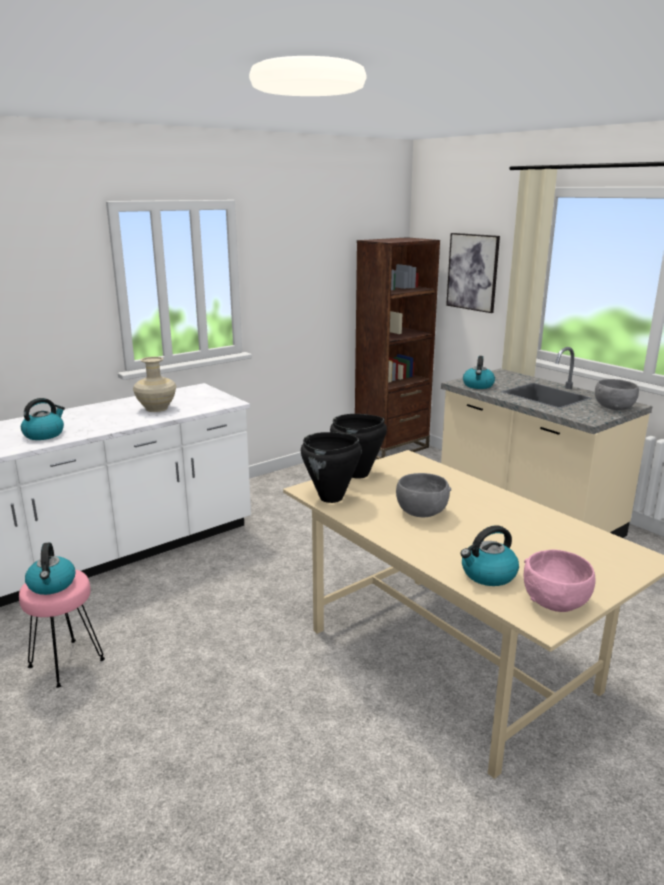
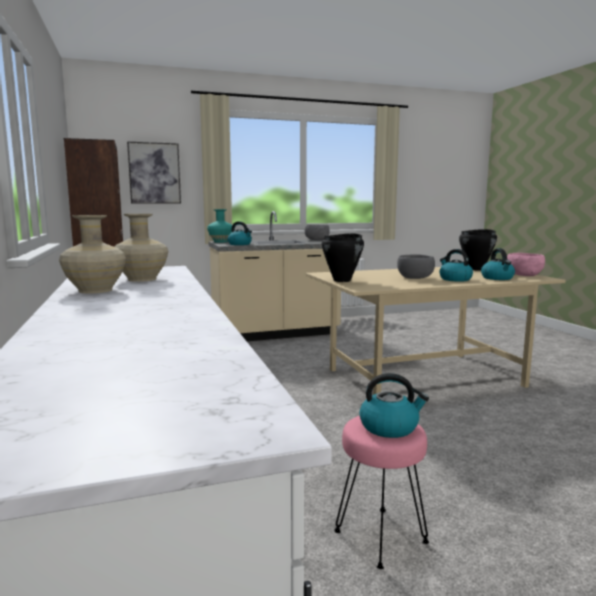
camera: 70 degrees left, 10 degrees down
kettle [21,398,65,440] -> kettle moved to [439,249,473,282]
black cooking pot [301,432,362,503] -> black cooking pot moved to [459,229,497,270]
none -> beige vase [59,215,126,293]
none -> turquoise vase [207,209,232,242]

